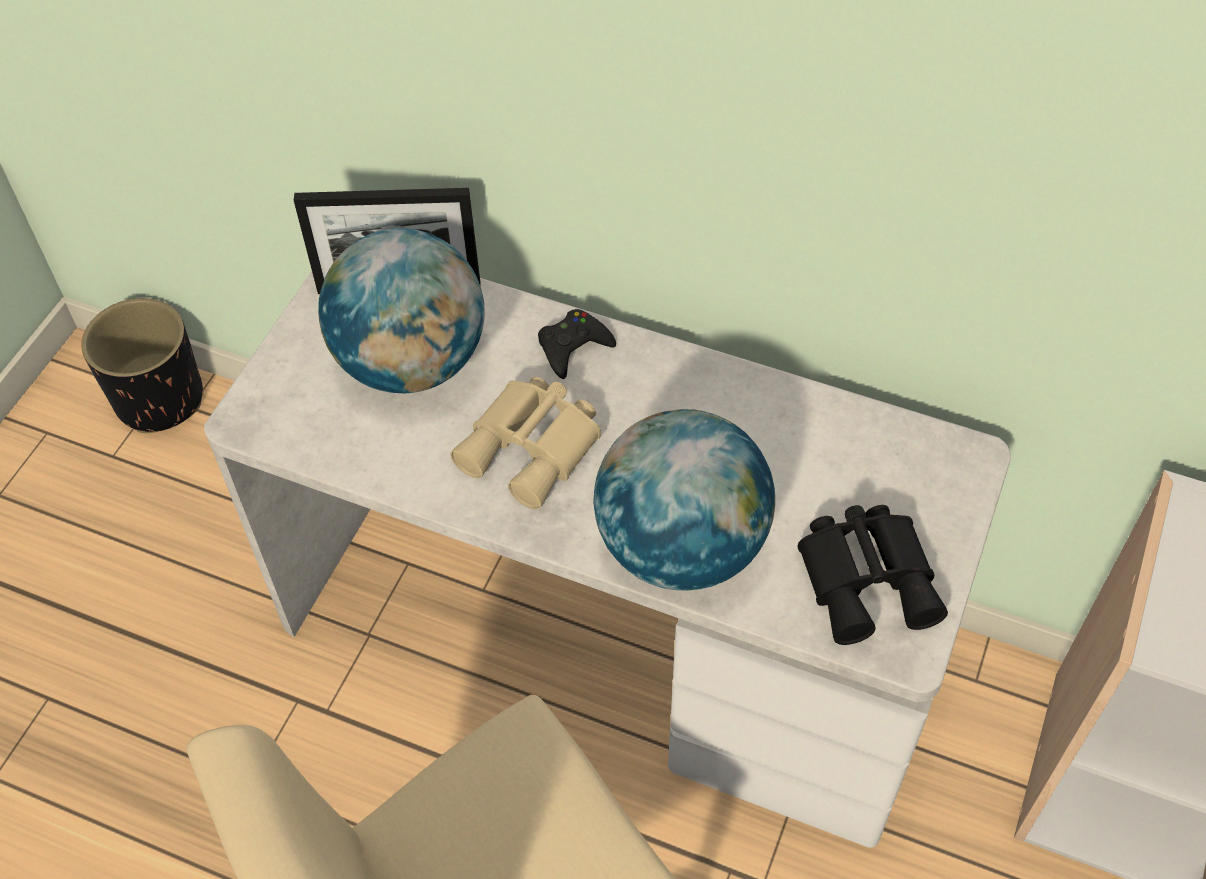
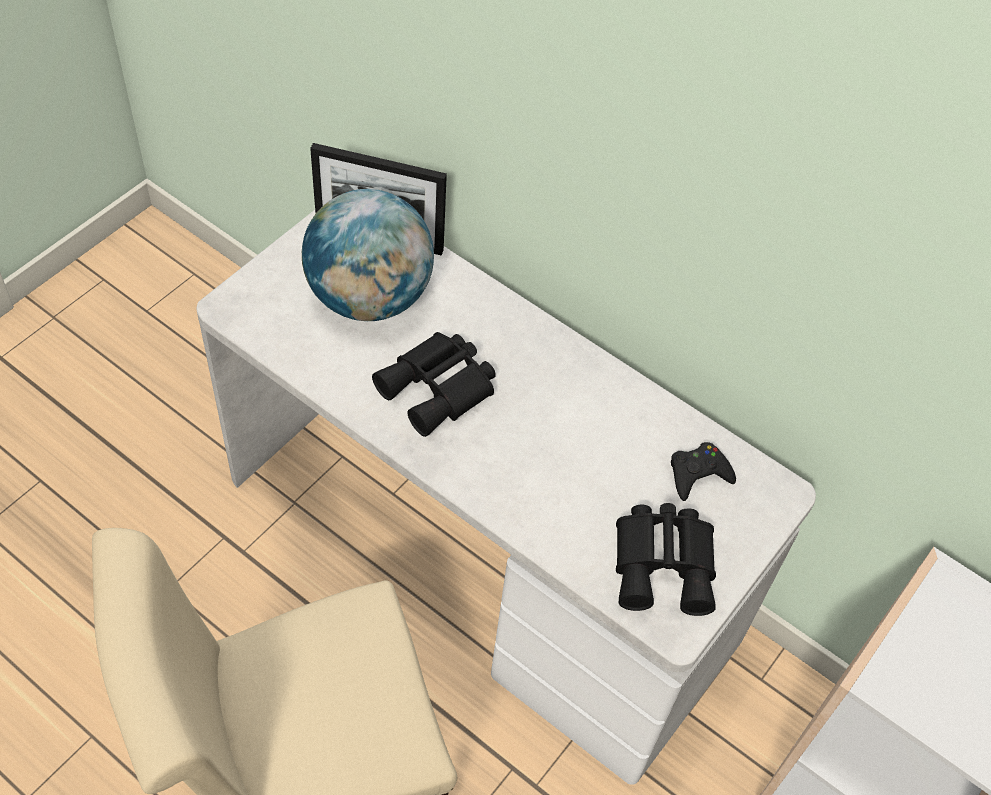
camera: 10 degrees right, 0 degrees up
black planter [81,298,203,433] -> none
beige binoculars [450,377,601,510] -> black binoculars [372,332,496,437]
black game controller [538,309,616,379] -> black game controller moved to [671,442,736,501]
globe [593,409,775,591] -> none

